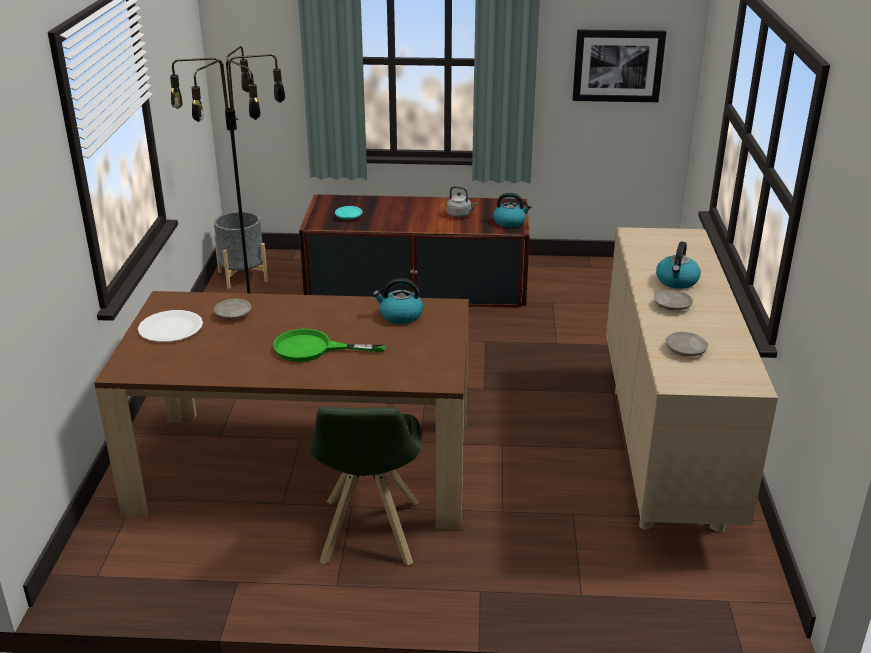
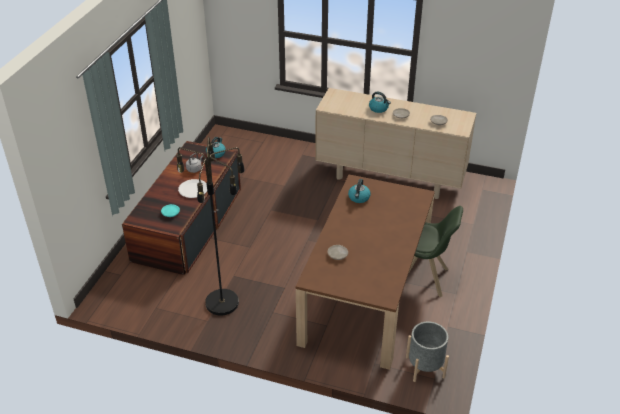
camera: 75 degrees left, 10 degrees up
white plate [138,310,203,342] -> white plate moved to [178,179,207,198]
grey planter [214,211,268,289] -> grey planter moved to [406,321,449,382]
green frying pan [273,329,385,362] -> none
picture [572,30,666,102] -> none

